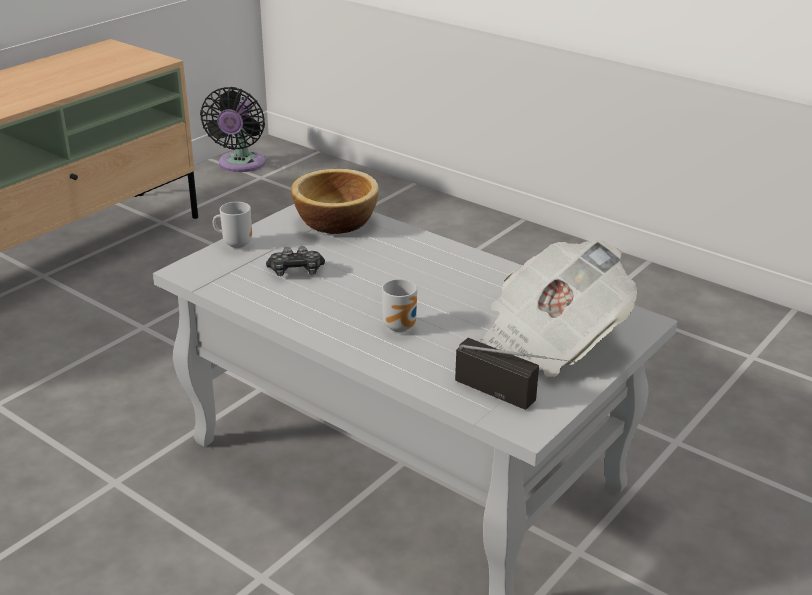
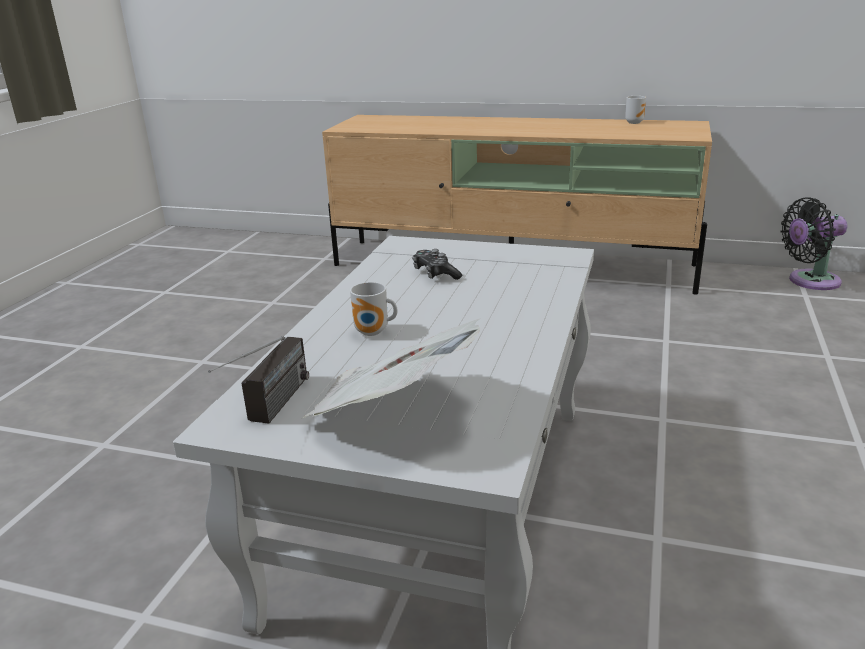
camera: 70 degrees right, 5 degrees down
mug [213,202,252,248] -> mug moved to [625,96,646,124]
bowl [291,169,379,234] -> none

